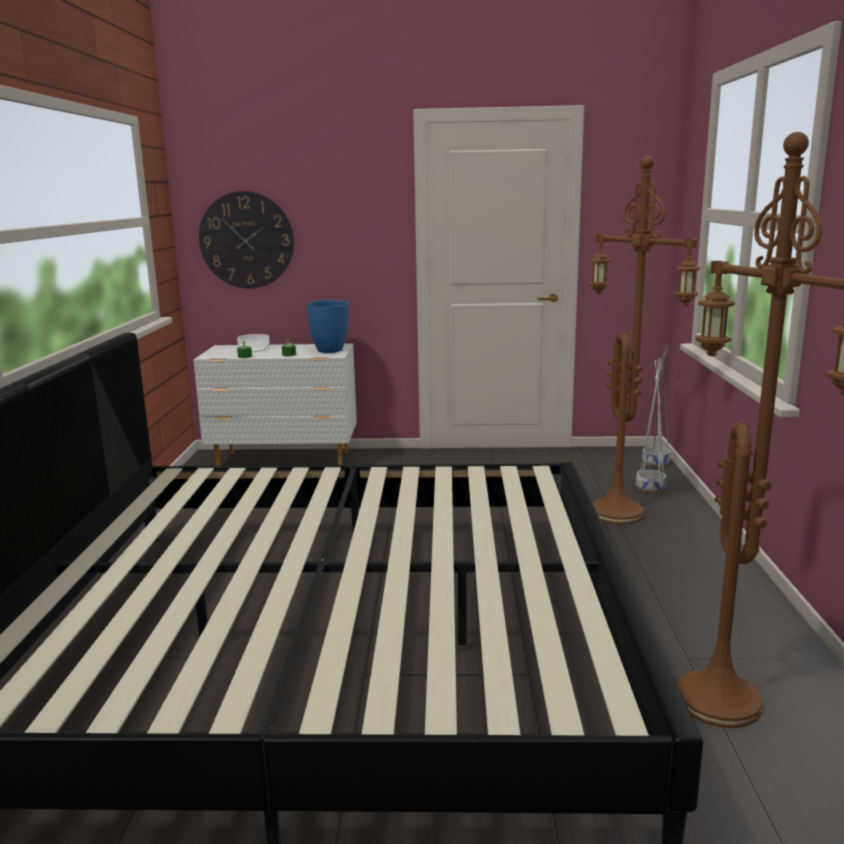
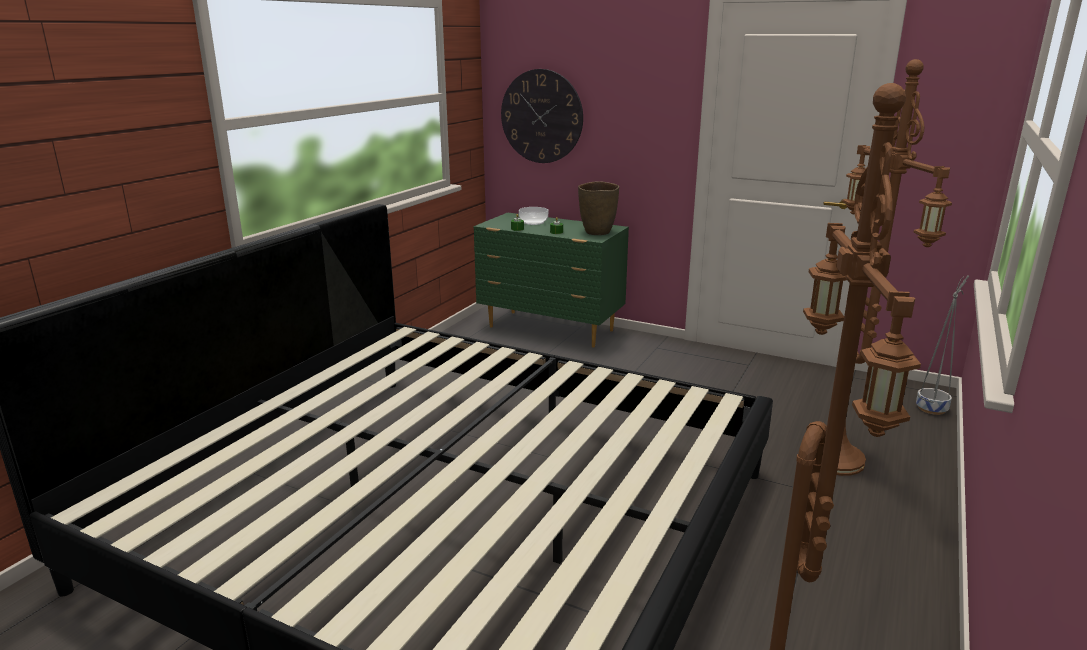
camera: 25 degrees right, 5 degrees up
white dresser [193,344,357,466] -> green dresser [474,213,629,348]
blue vase [307,300,348,353] -> brown vase [578,181,619,235]
white planter [636,358,666,493] -> none

